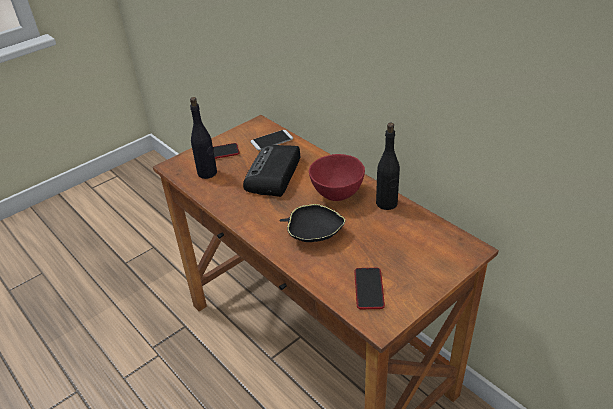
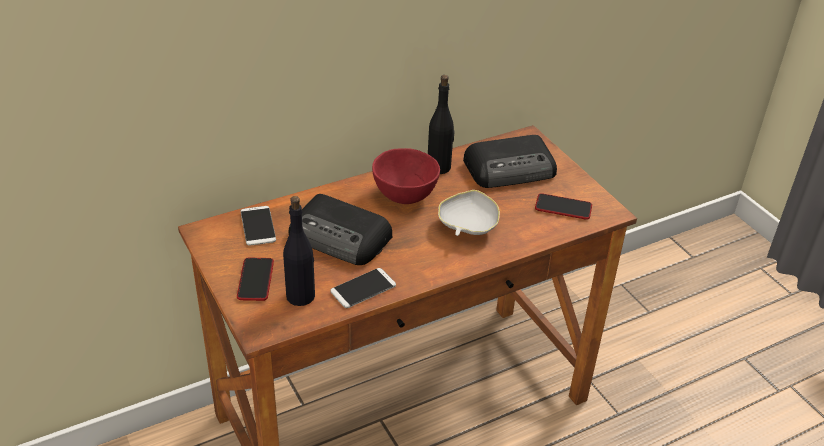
camera: 80 degrees left, 0 degrees up
black bowl [279,204,345,242] -> white bowl [438,190,500,236]
none -> phone [330,268,396,308]
none -> radio [463,135,557,188]

